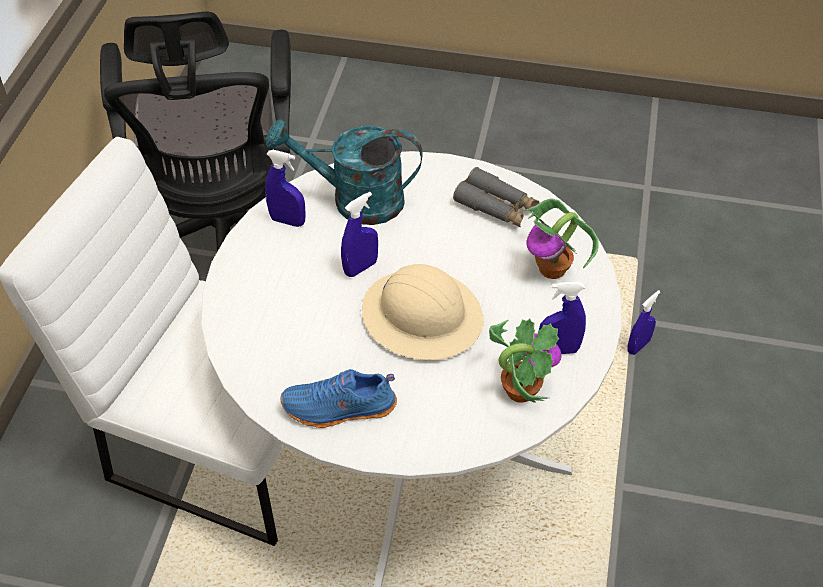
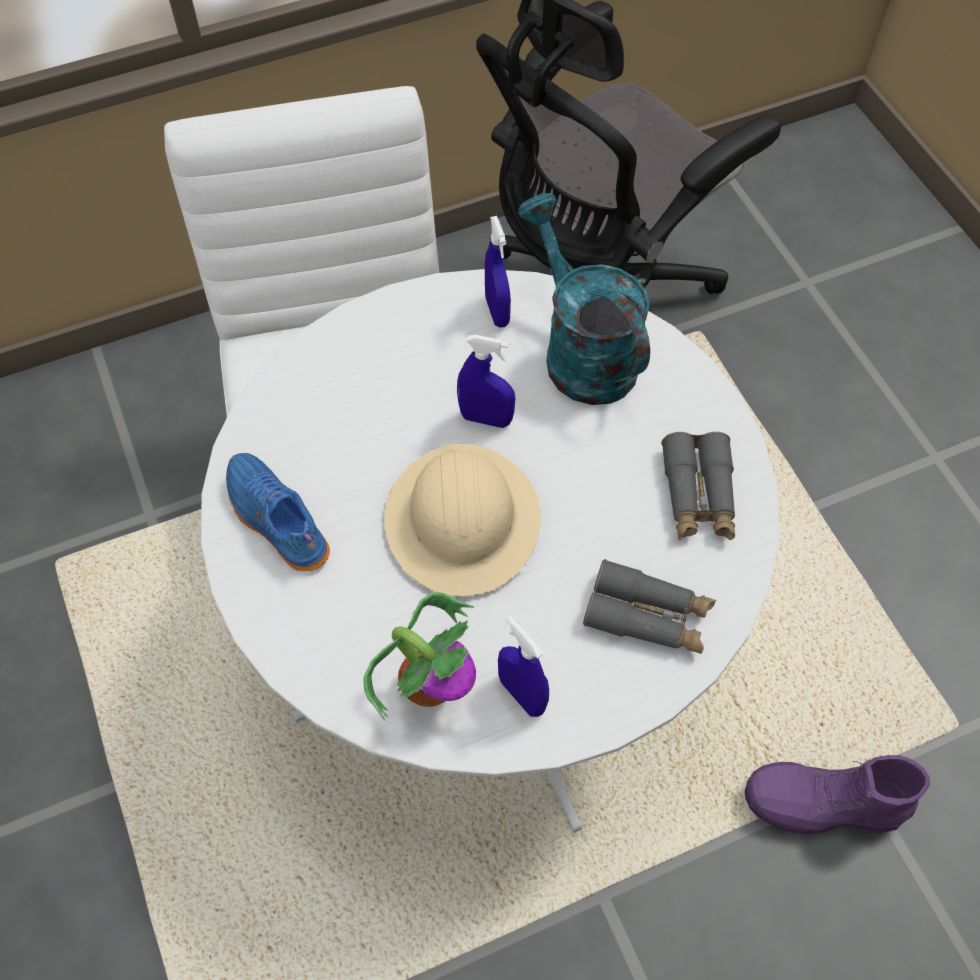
camera: 55 degrees right, 10 degrees up
potted plant [524,199,599,279] -> grey binoculars [583,559,716,654]
blue spray bottle [627,290,660,355] -> purple boot [745,755,930,834]

